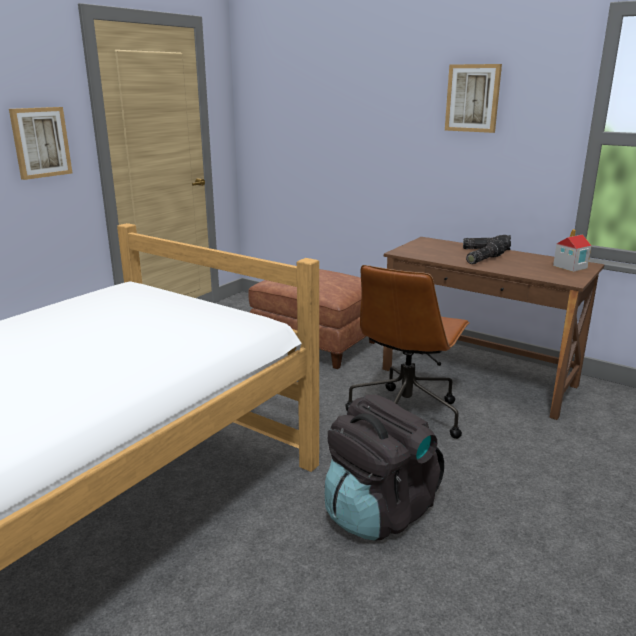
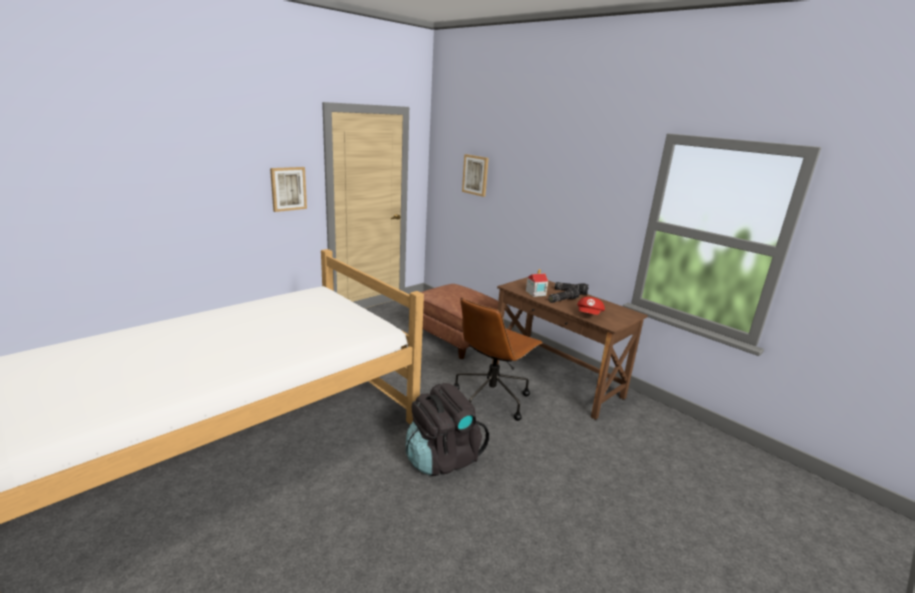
camera: 10 degrees right, 0 degrees up
picture [445,64,502,133] -> picture moved to [462,154,489,197]
toy house [553,229,592,272] -> toy house moved to [526,269,548,297]
none -> red cap [577,297,605,315]

